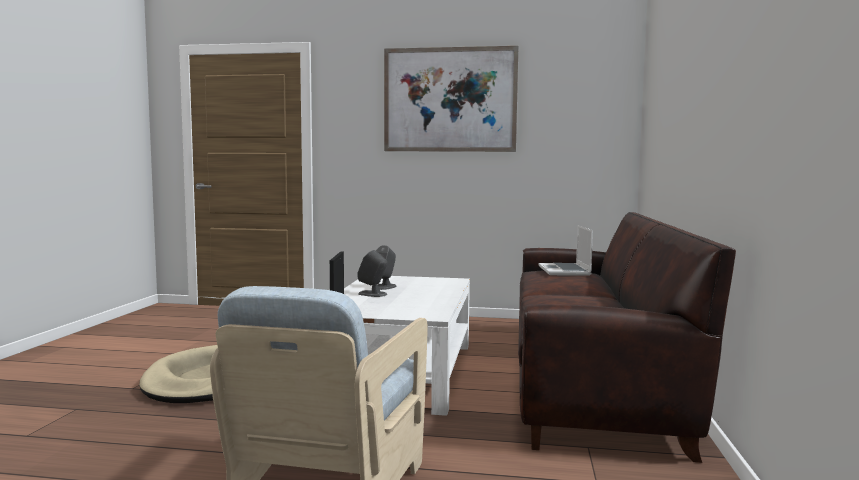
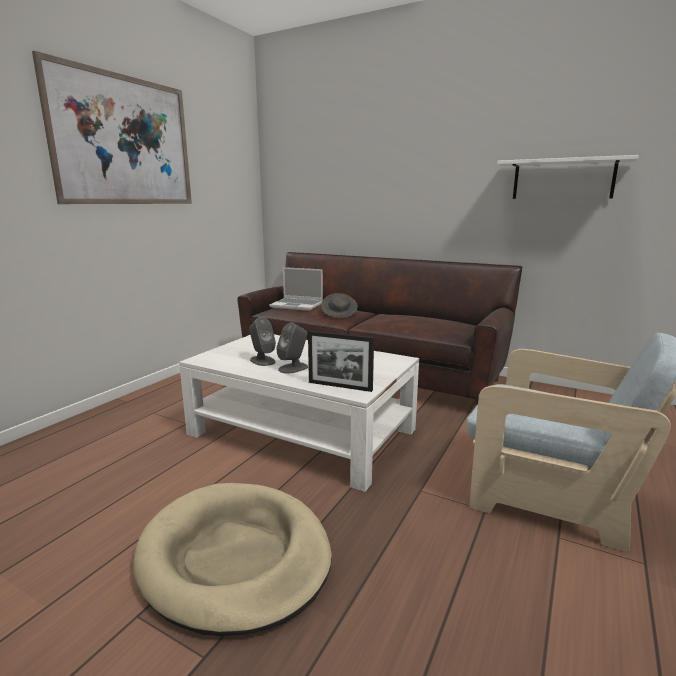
camera: 70 degrees left, 10 degrees up
none -> grey hat [321,293,358,318]
none -> white shelf [497,155,639,199]

